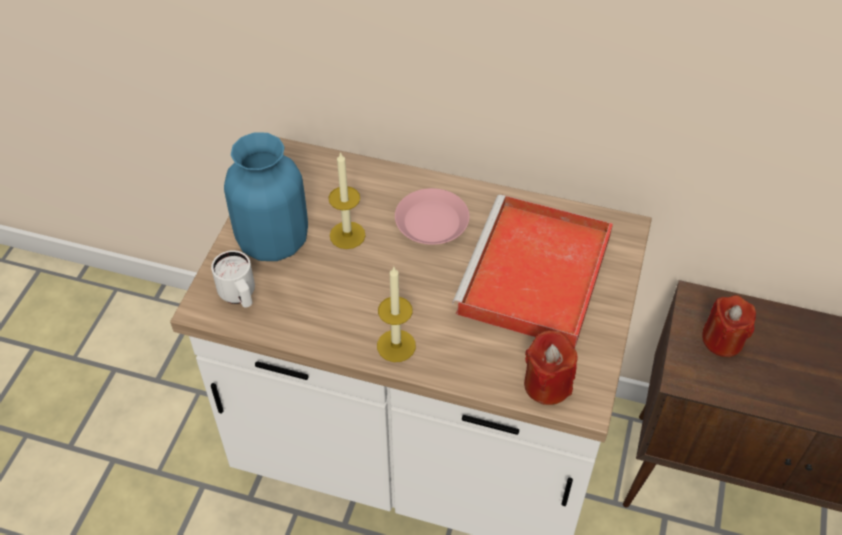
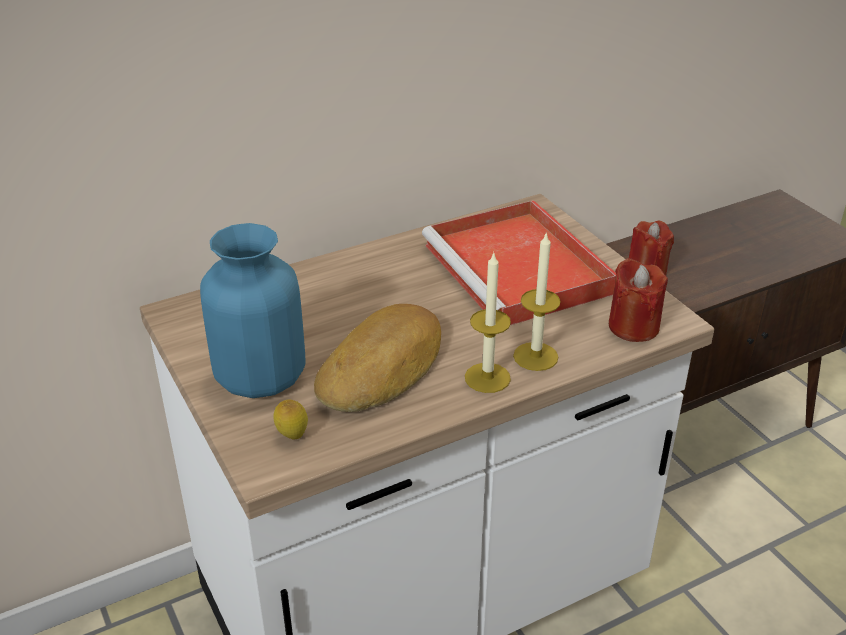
camera: 45 degrees left, 15 degrees down
white mug [211,250,255,308] -> lemon [273,399,308,440]
candle [328,152,366,249] -> candle moved to [513,232,561,371]
pink plate [395,188,470,245] -> none
none -> bread [314,304,441,412]

